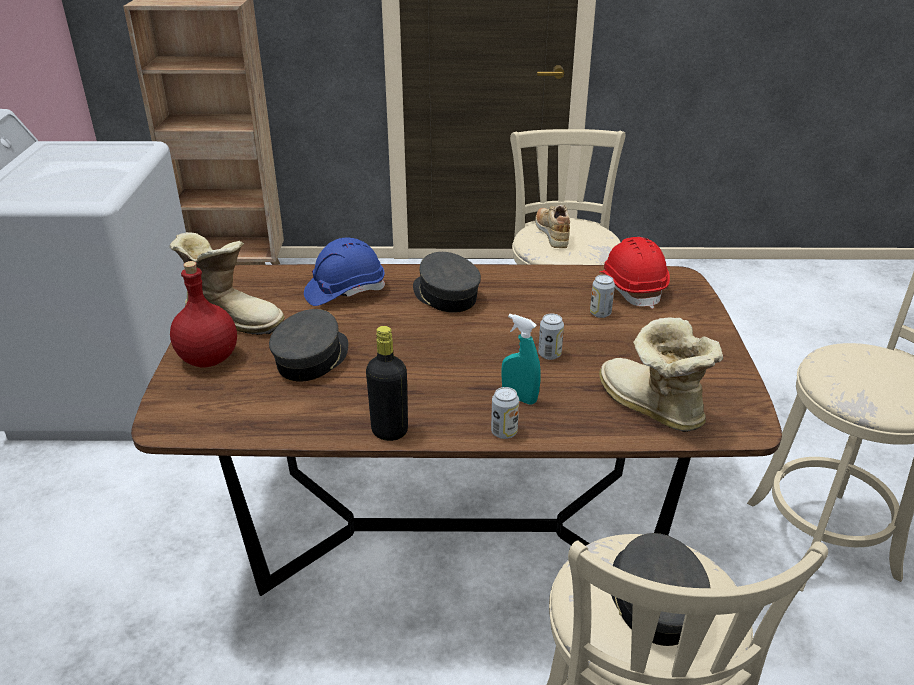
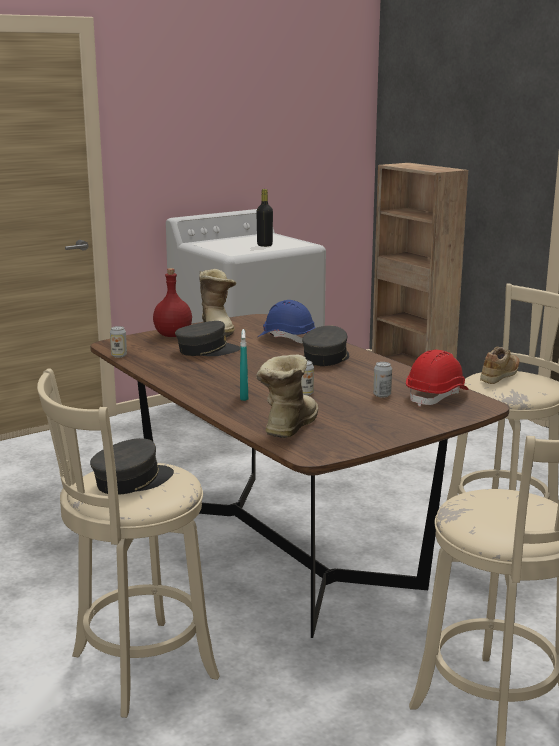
camera: 55 degrees right, 15 degrees down
black bottle [366,326,408,441] -> black bottle moved to [256,189,273,247]
can [491,387,519,439] -> can moved to [110,326,127,358]

